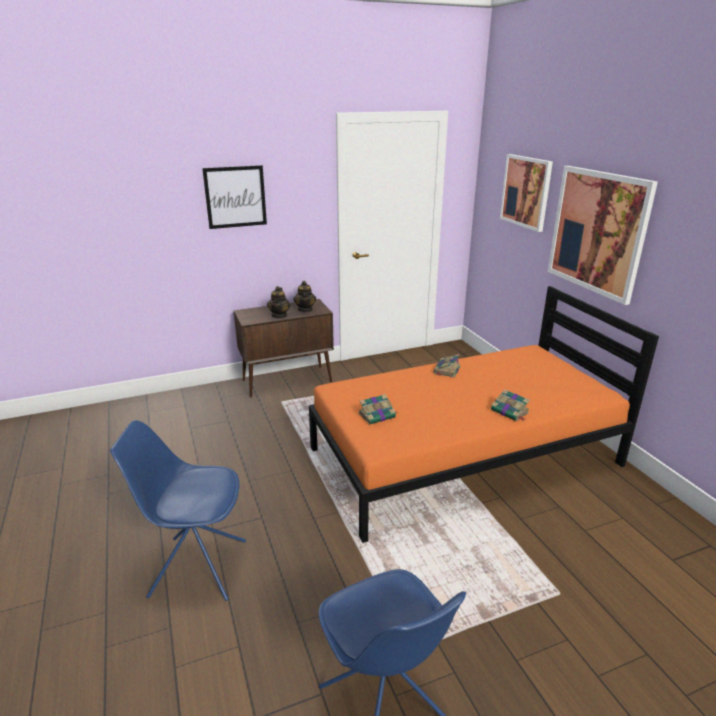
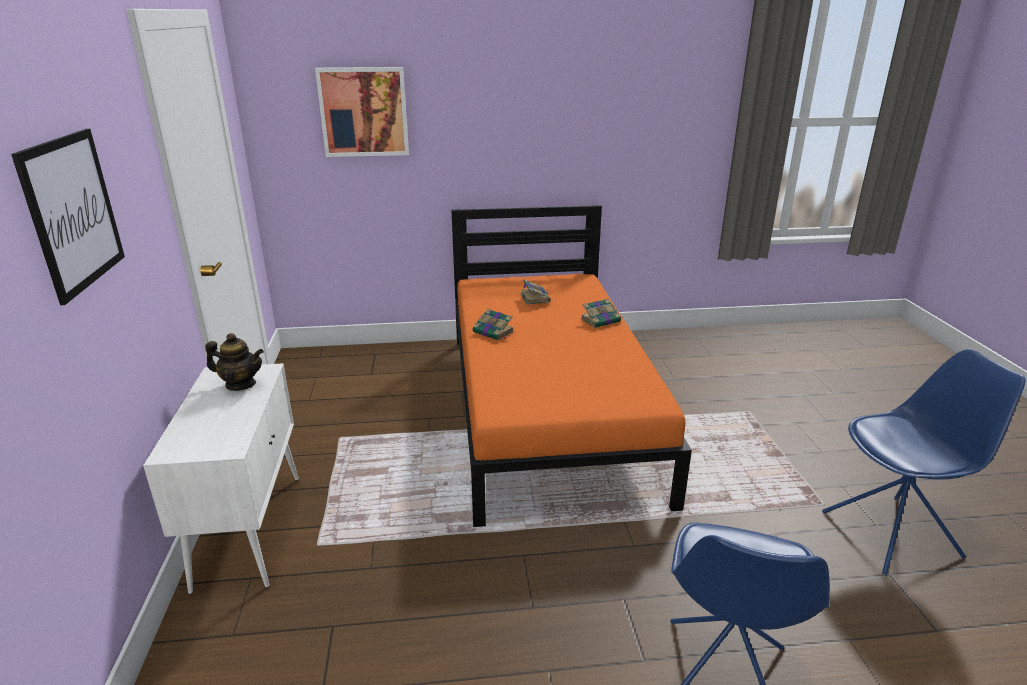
camera: 75 degrees left, 0 degrees up
brown cabinet [233,299,334,398] -> white cabinet [143,363,299,594]
teapot [267,286,290,318] -> none
book [358,394,397,425] -> book moved to [520,279,551,305]
picture [548,166,658,305] -> none

